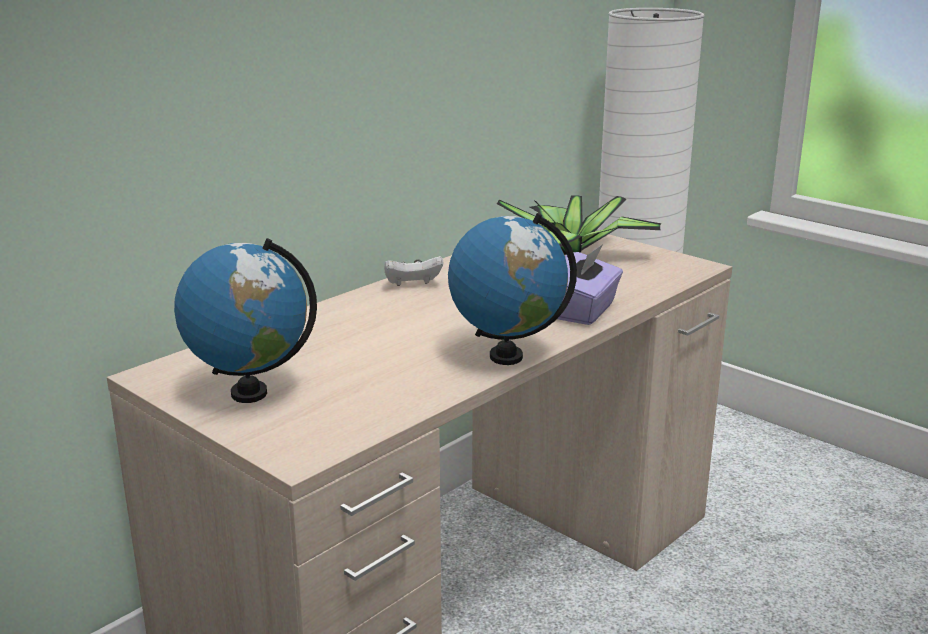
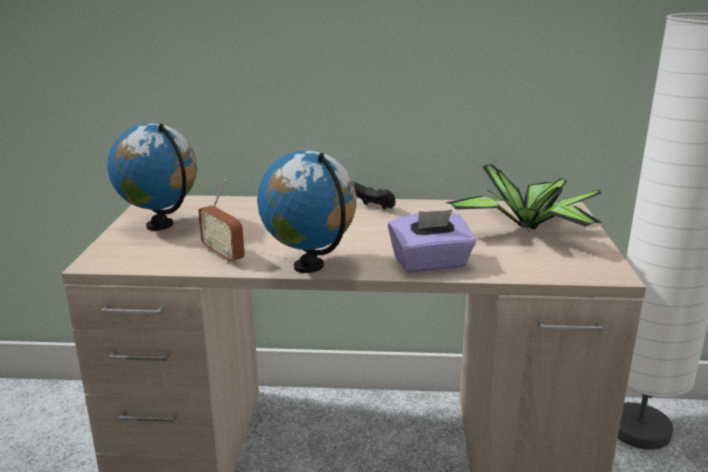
camera: 50 degrees right, 0 degrees up
white game controller [384,256,443,286] -> black game controller [353,182,396,210]
none -> radio [198,179,245,264]

